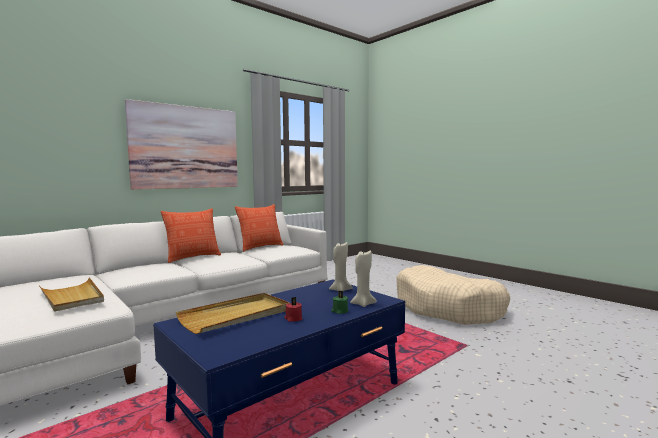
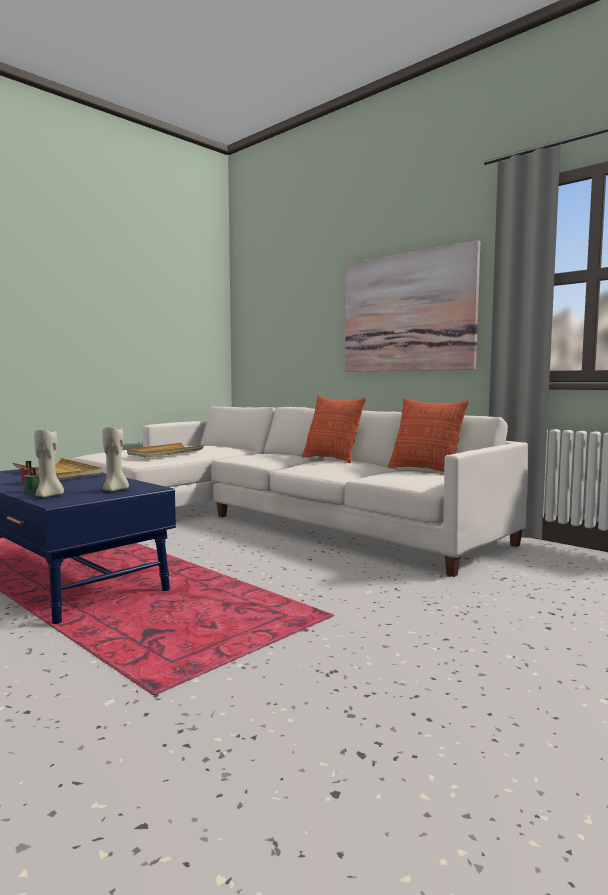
camera: 85 degrees right, 0 degrees up
beige dog bed [396,265,510,325] -> none

